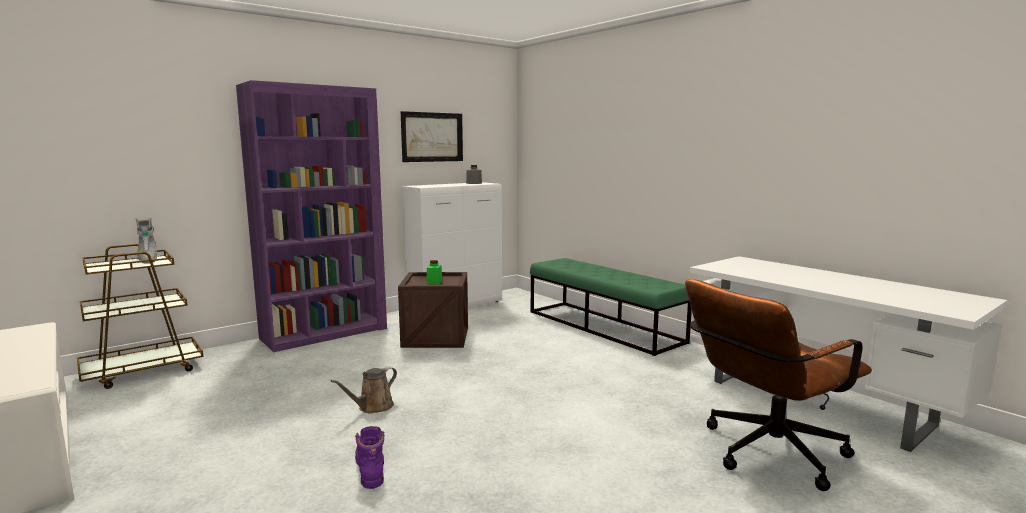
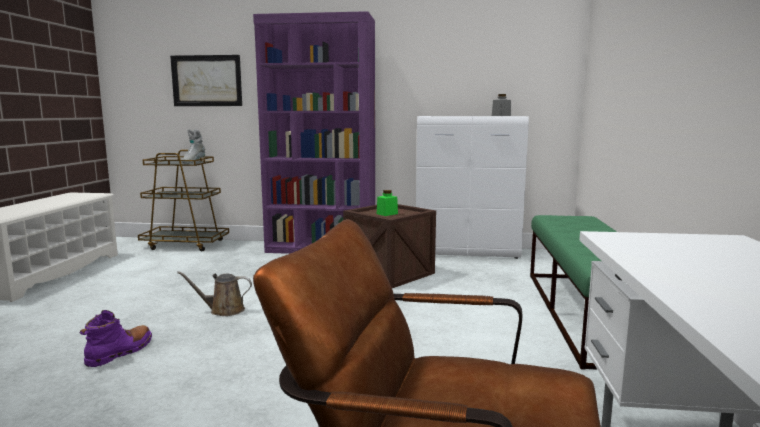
camera: 45 degrees right, 0 degrees up
picture [401,111,463,162] -> picture moved to [170,55,242,106]

